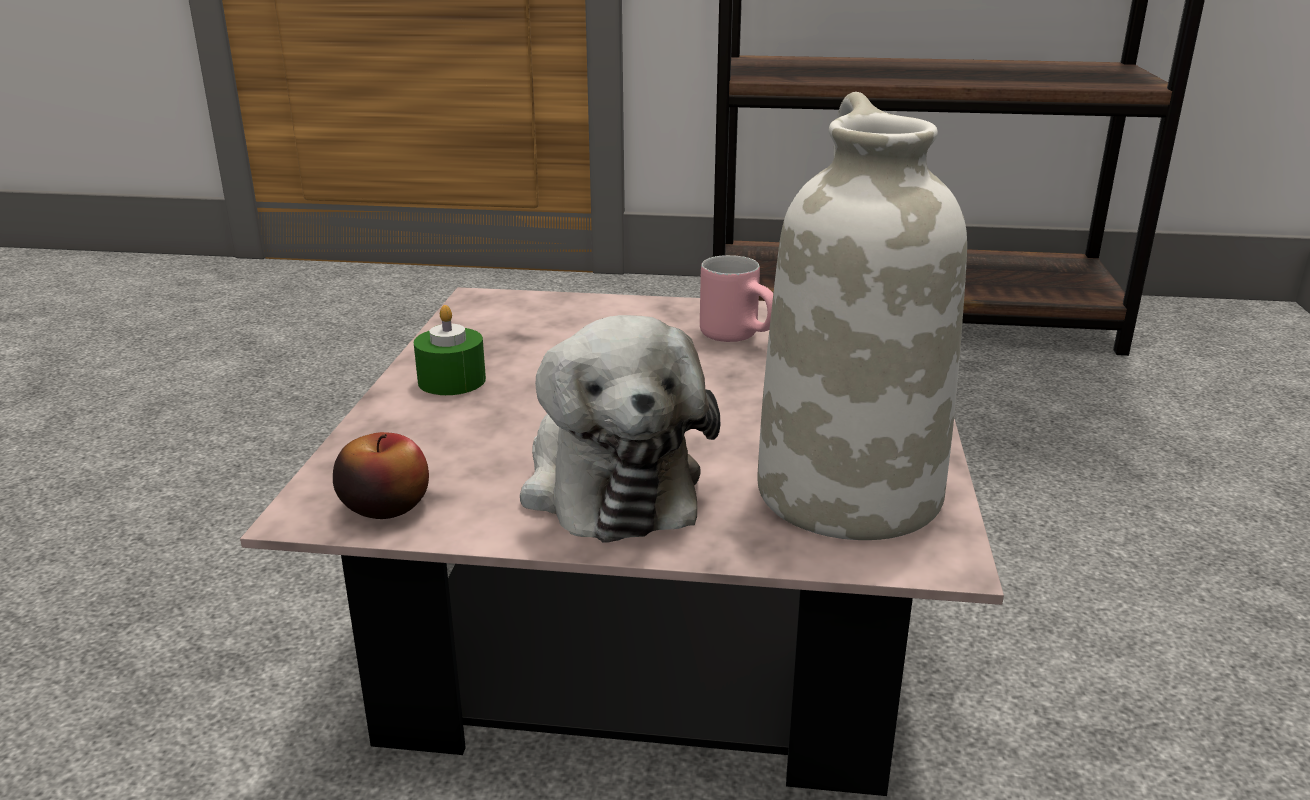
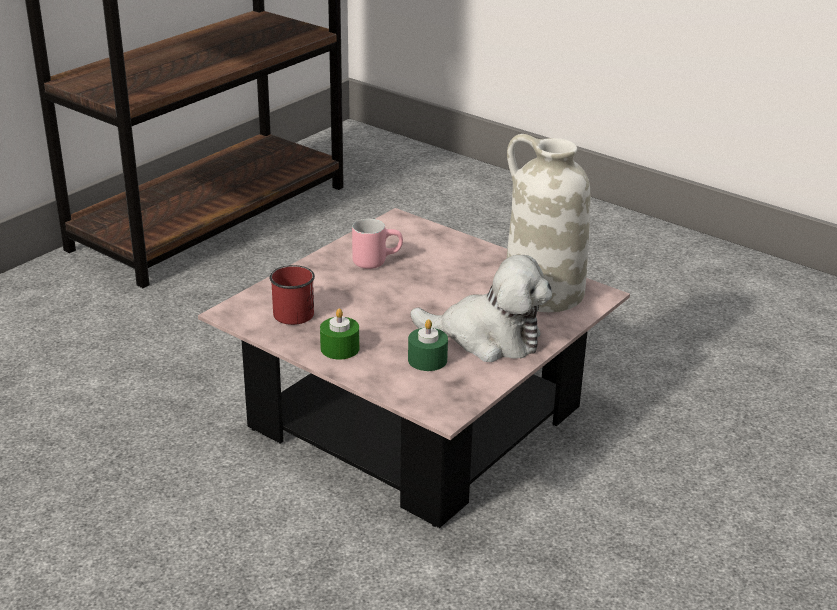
camera: 60 degrees left, 5 degrees up
apple [333,432,429,519] -> none
none -> red mug [269,265,315,325]
none -> green candle [408,319,448,371]

